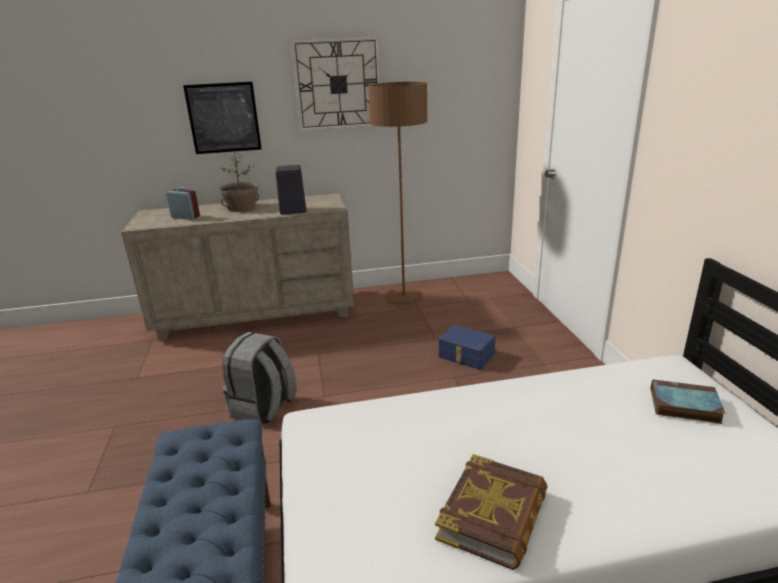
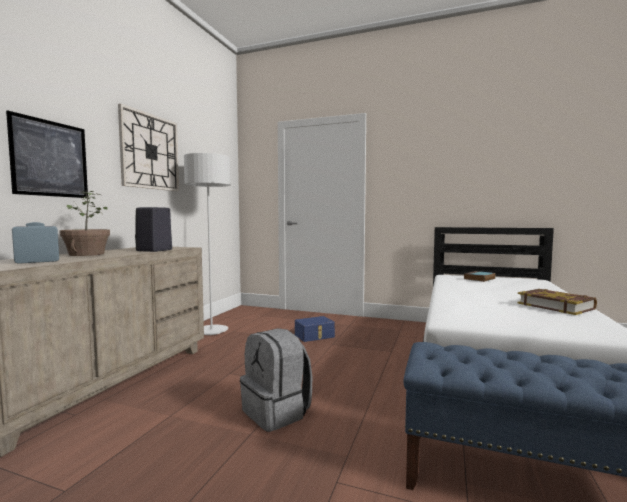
camera: 60 degrees left, 20 degrees down
brown floor lamp [368,82,427,304] -> grey floor lamp [184,153,231,335]

